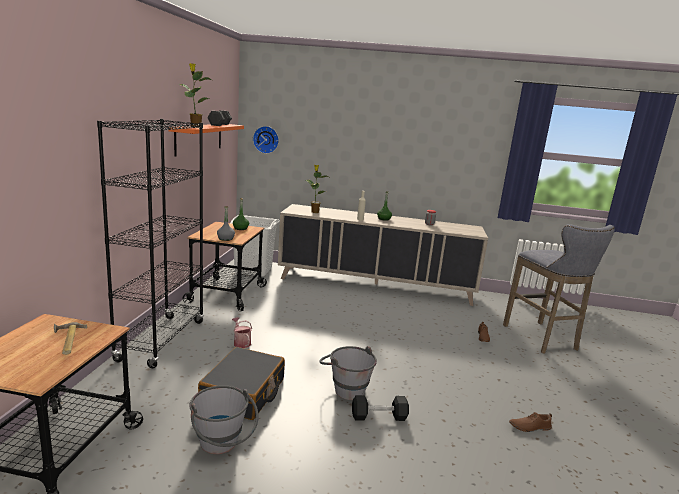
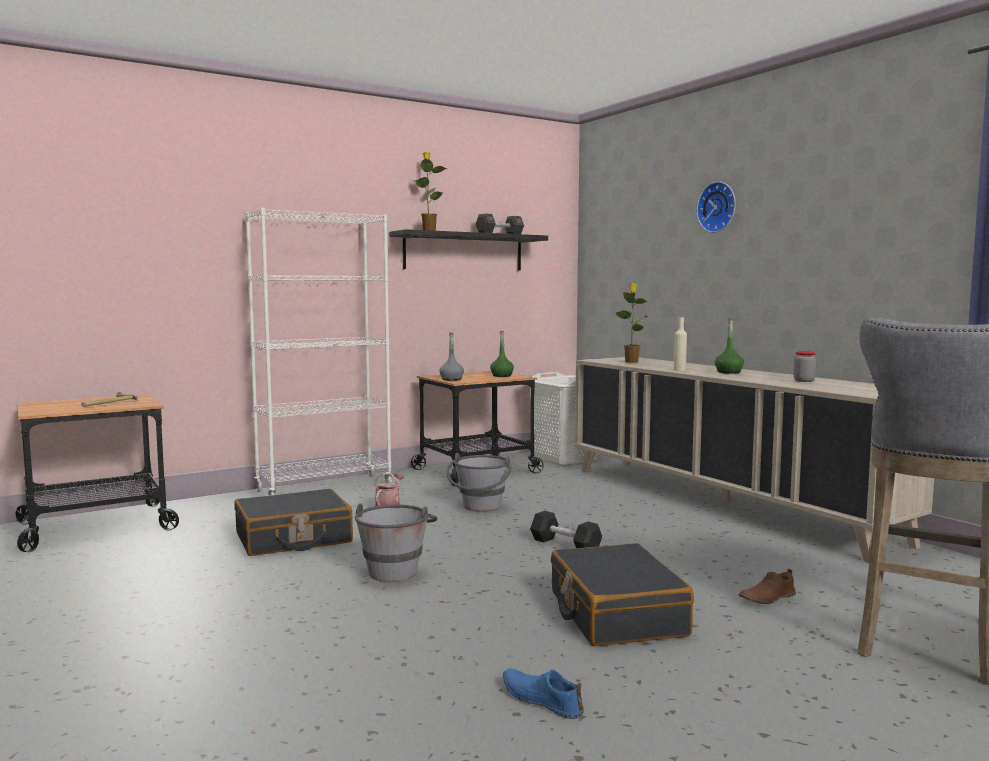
camera: 50 degrees right, 10 degrees down
black bookcase [97,119,204,368] -> white bookcase [245,208,392,496]
orange shelf [168,124,244,157] -> black shelf [390,229,548,271]
grey bucket [189,385,259,454] -> grey bucket moved to [446,453,511,512]
wall clock [253,126,279,154] -> wall clock moved to [697,182,736,233]
black dumbbell [352,395,409,421] -> black dumbbell moved to [530,511,602,548]
brown shoe [509,412,552,432] -> blue shoe [503,668,584,719]
none -> black suitcase [551,543,694,646]

